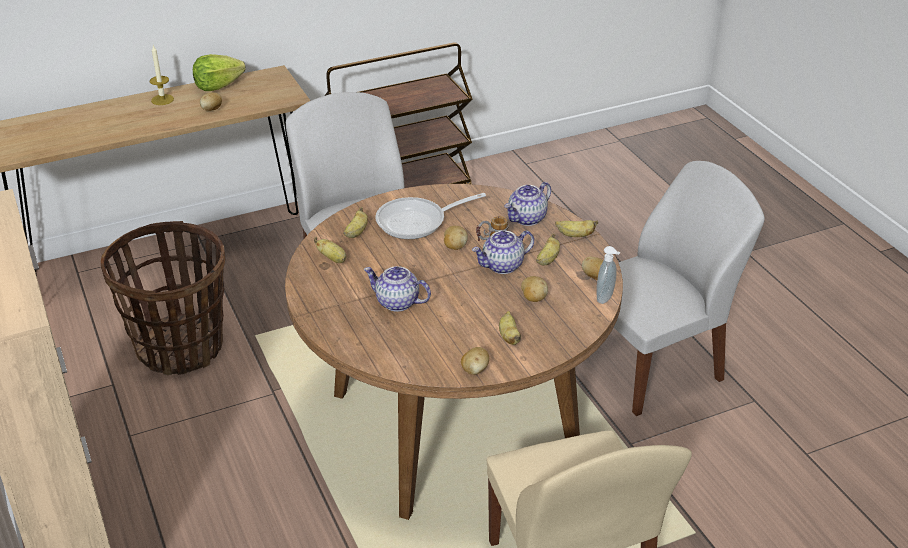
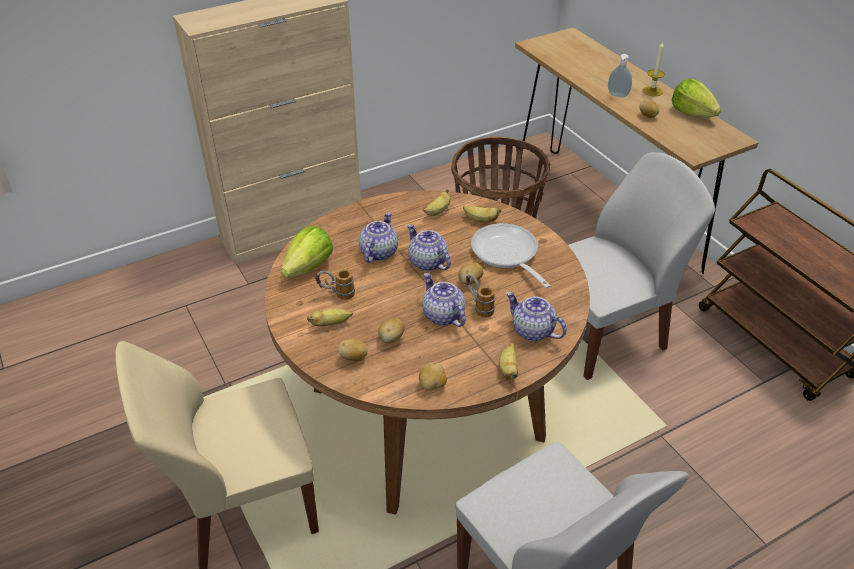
camera: 85 degrees right, 5 degrees up
potato [461,347,489,375] -> potato moved to [338,339,368,361]
banana [536,233,560,266] -> none
soap dispenser [597,246,621,304] -> soap dispenser moved to [608,54,632,98]
none -> lettuce [281,226,333,278]
none -> mug [315,269,355,300]
none -> teapot [407,224,451,271]

